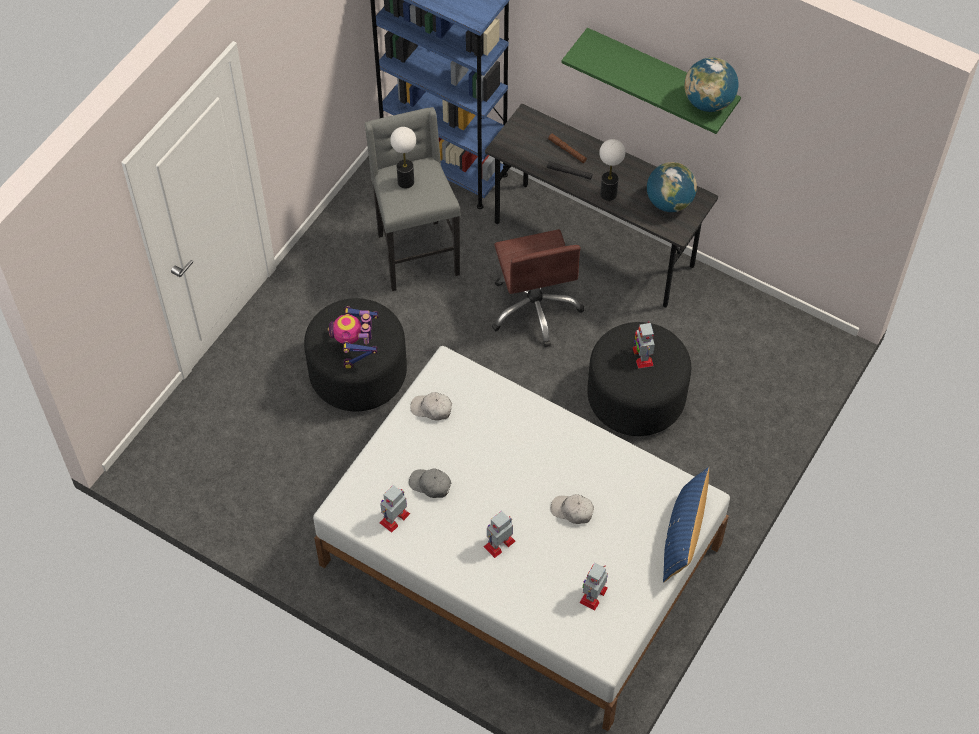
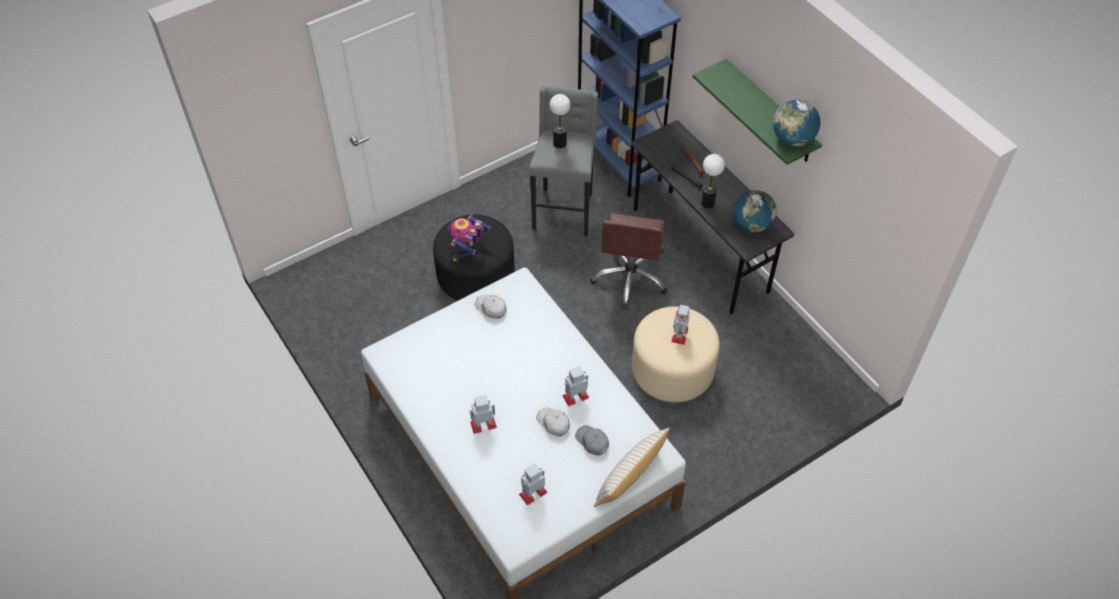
camera: 25 degrees right, 5 degrees down
toy robot [379,485,410,533] -> toy robot moved to [562,366,589,406]
grey cap [409,468,451,498] -> grey cap moved to [575,425,609,456]
black ottoman [587,322,691,436] -> beige ottoman [632,306,720,403]
blue pillow [663,467,709,583] -> beige pillow [594,428,669,507]

